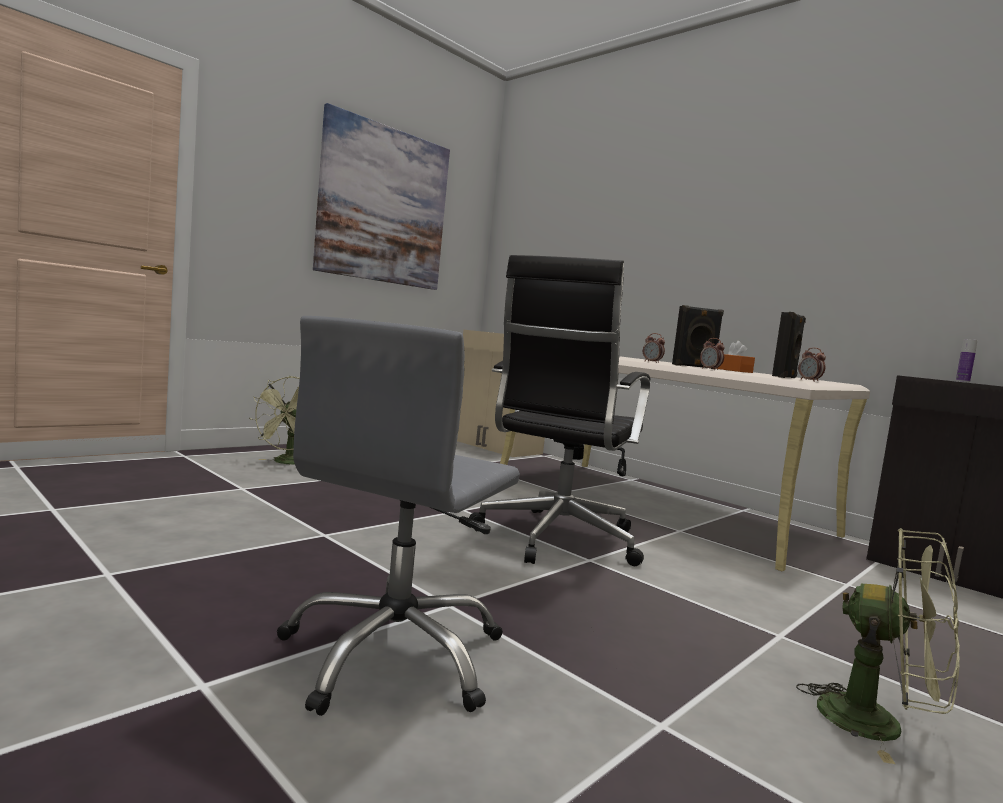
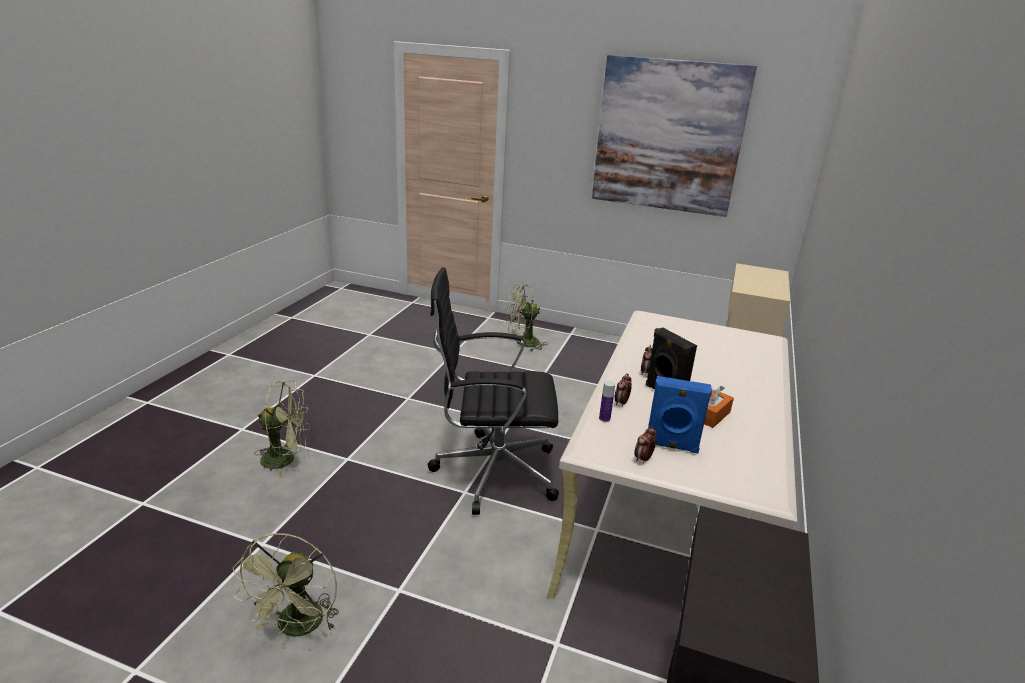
camera: 65 degrees right, 20 degrees up
grey office chair [277,316,520,716] -> green fan [254,380,310,478]
black speaker [772,312,806,378] -> blue speaker [648,376,712,453]
bottle [956,339,977,383] -> bottle moved to [599,381,615,422]

